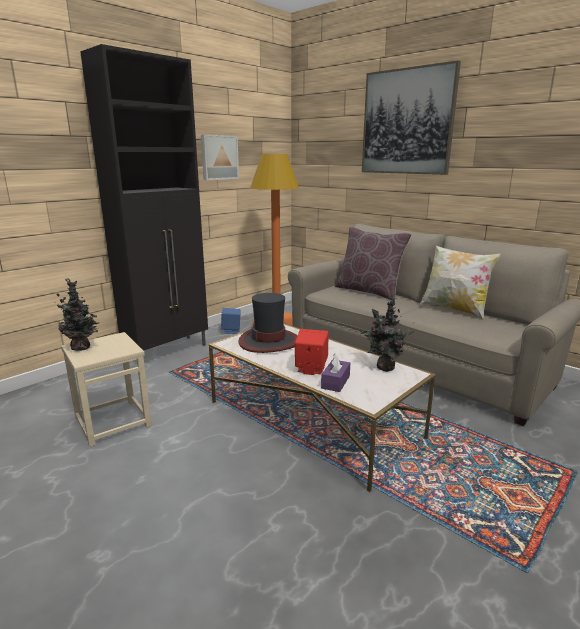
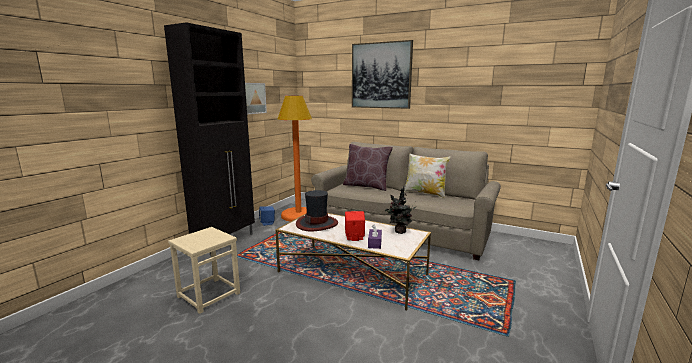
camera: 15 degrees left, 5 degrees down
potted plant [56,278,99,351] -> none

